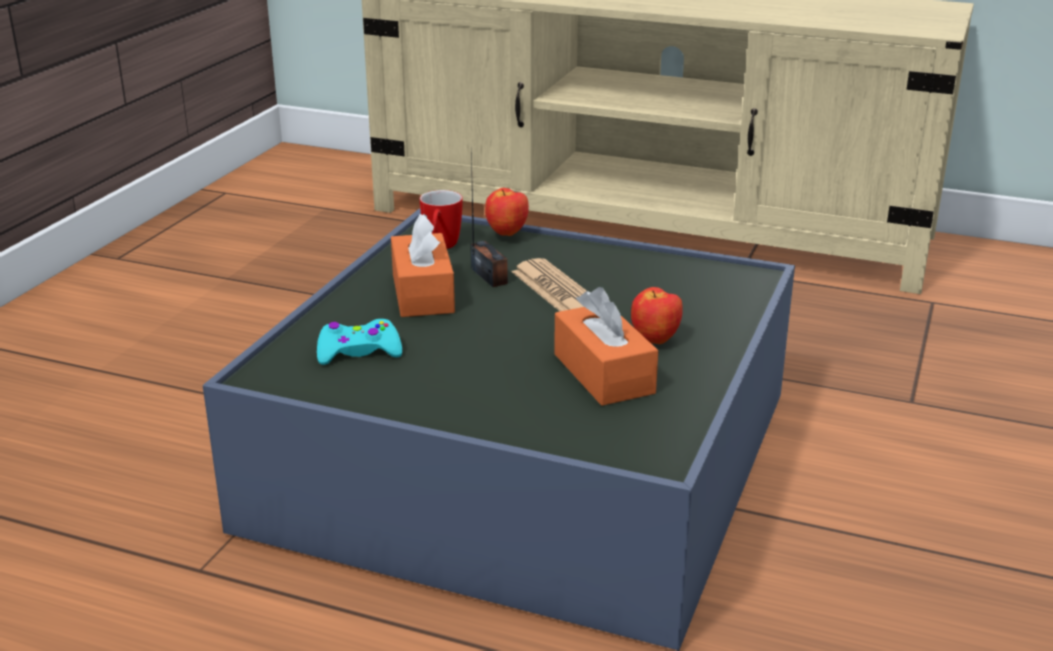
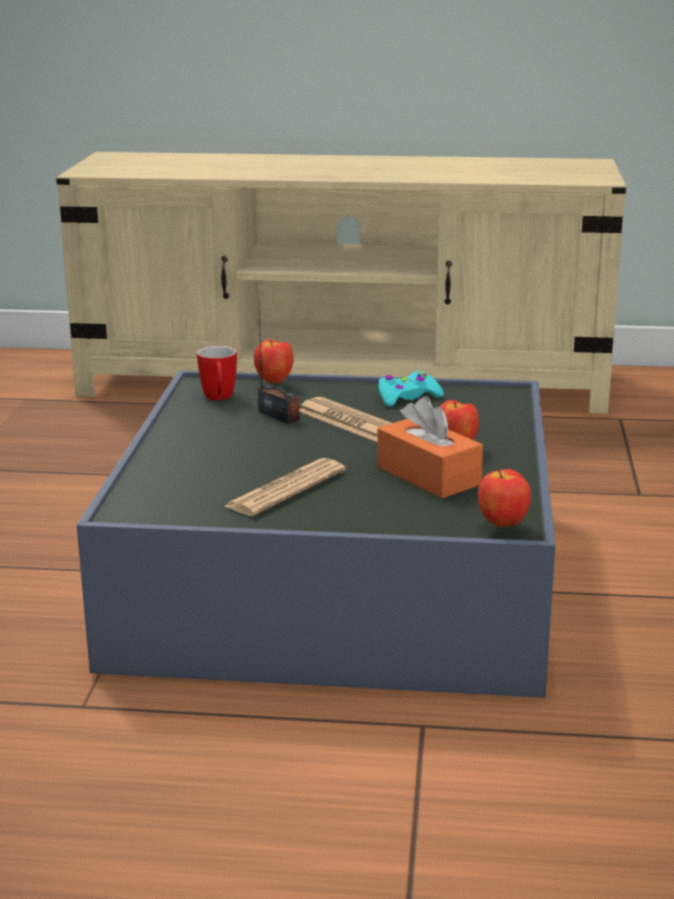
camera: 15 degrees left, 5 degrees down
turquoise game controller [317,319,402,365] -> turquoise game controller moved to [378,371,444,407]
orange tissue box [391,214,455,317] -> none
none -> newspaper [225,458,346,516]
none -> apple [478,469,531,527]

